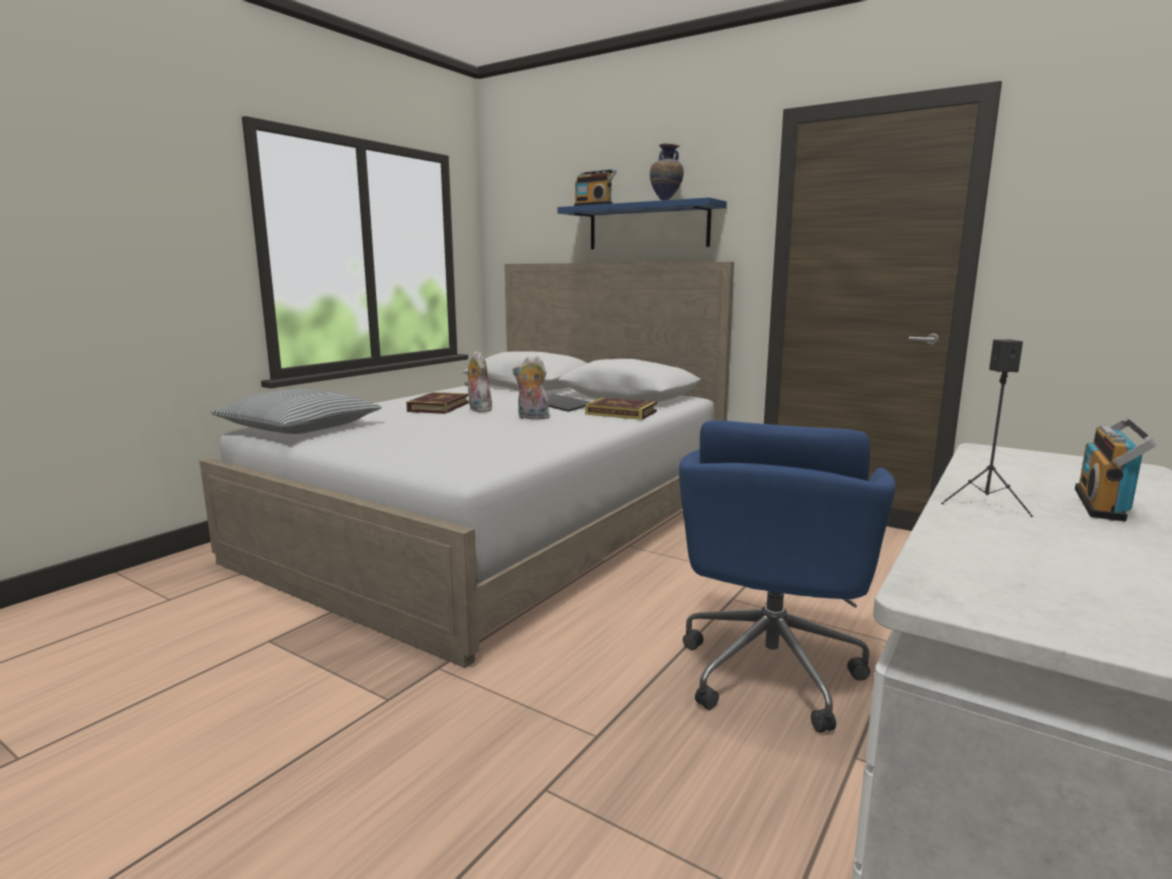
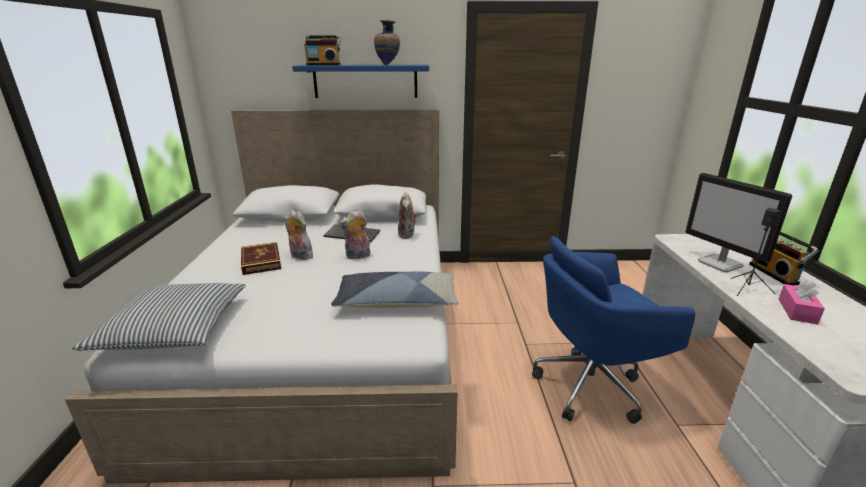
camera: 35 degrees left, 10 degrees up
book [585,397,657,420] -> plush toy [398,192,417,239]
blue office chair [679,420,896,733] -> blue office chair turned 90 degrees clockwise [532,236,695,424]
none -> pillow [331,272,459,308]
none -> monitor [685,173,792,272]
none -> pink tissue box [779,279,825,325]

